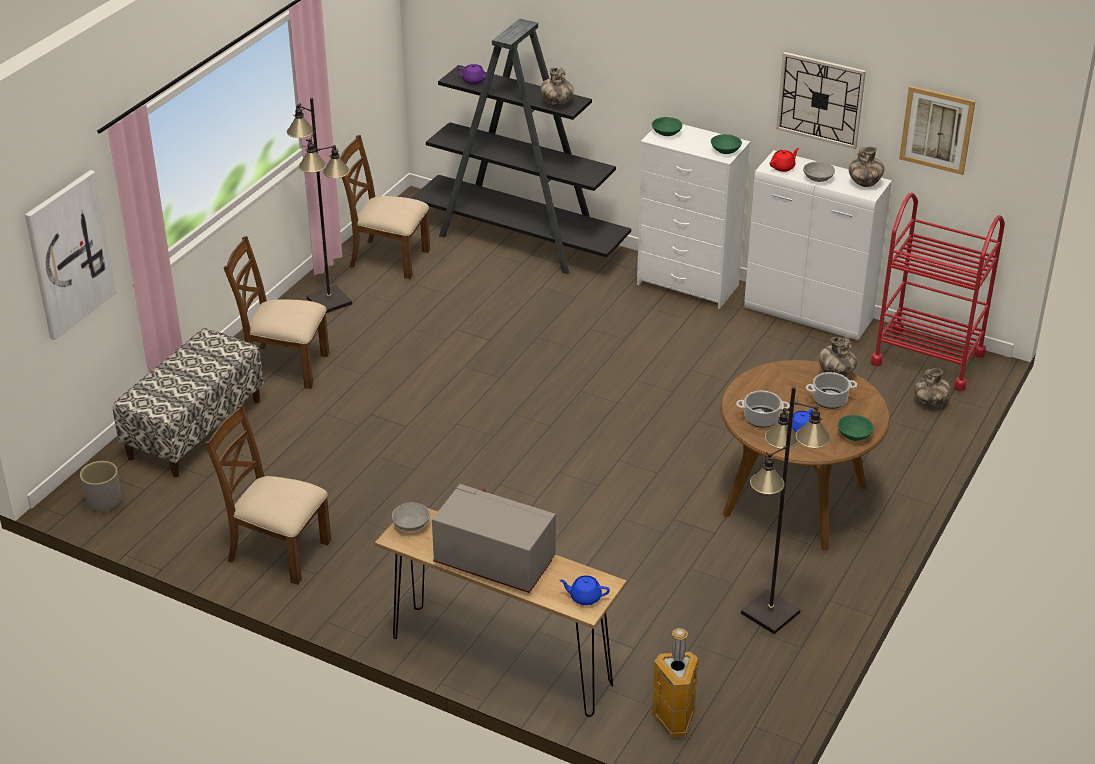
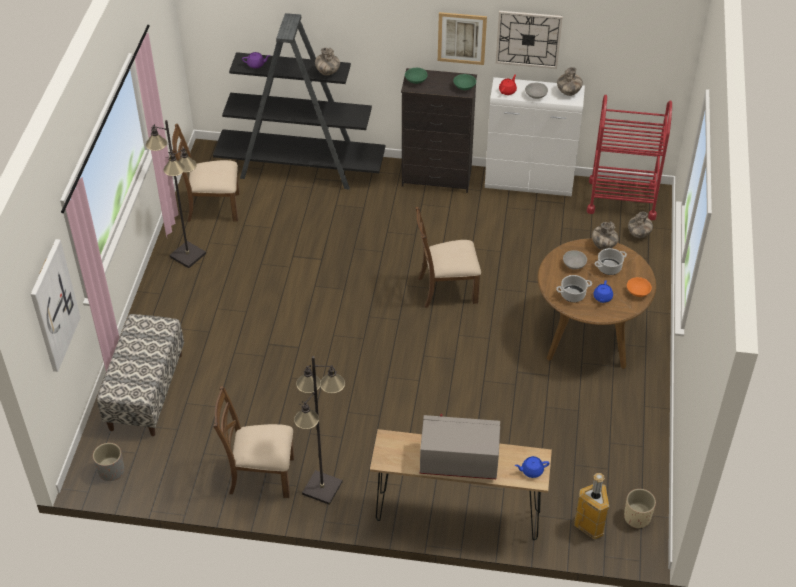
camera: 20 degrees left, 10 degrees up
brown chair [224,236,329,389] -> brown chair moved to [415,206,481,308]
grey bowl [392,502,430,531] -> grey bowl moved to [563,250,587,269]
white dresser [637,124,751,309] -> black dresser [401,68,477,193]
black floor lamp [741,386,831,634] -> black floor lamp moved to [294,356,345,505]
green bowl [838,415,874,441] -> orange bowl [627,277,652,297]
picture [899,86,975,175] -> picture moved to [438,12,487,65]
none -> beige planter [624,489,656,529]

